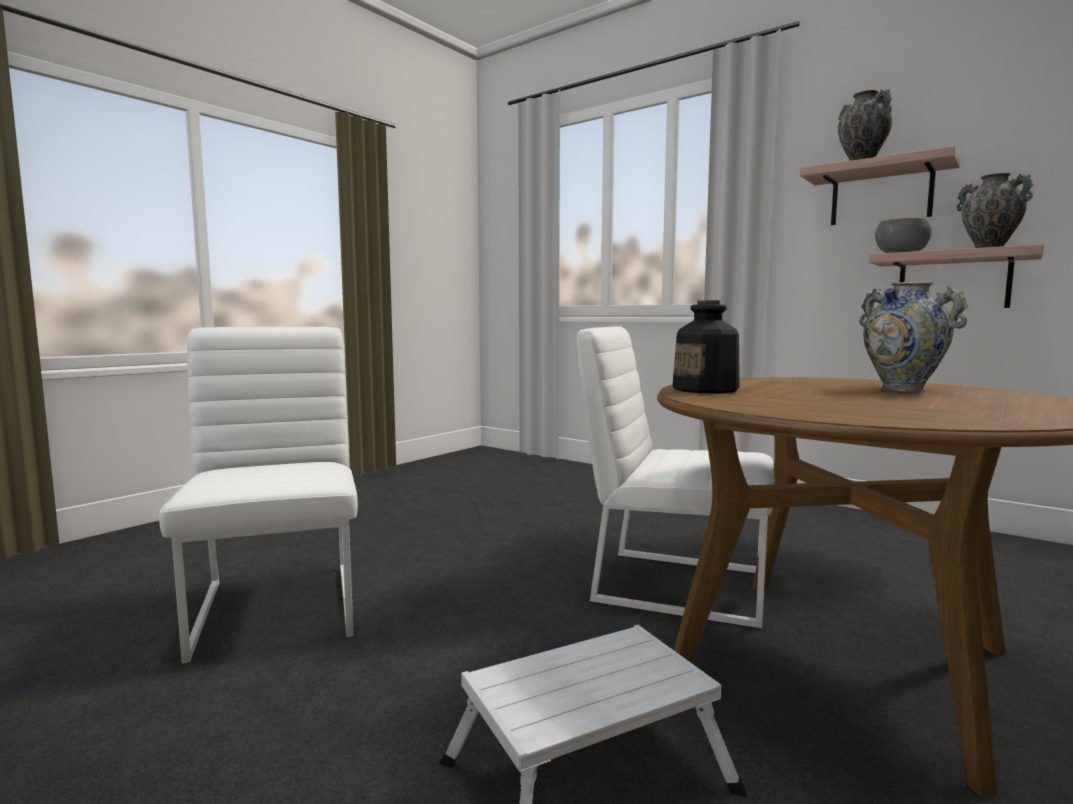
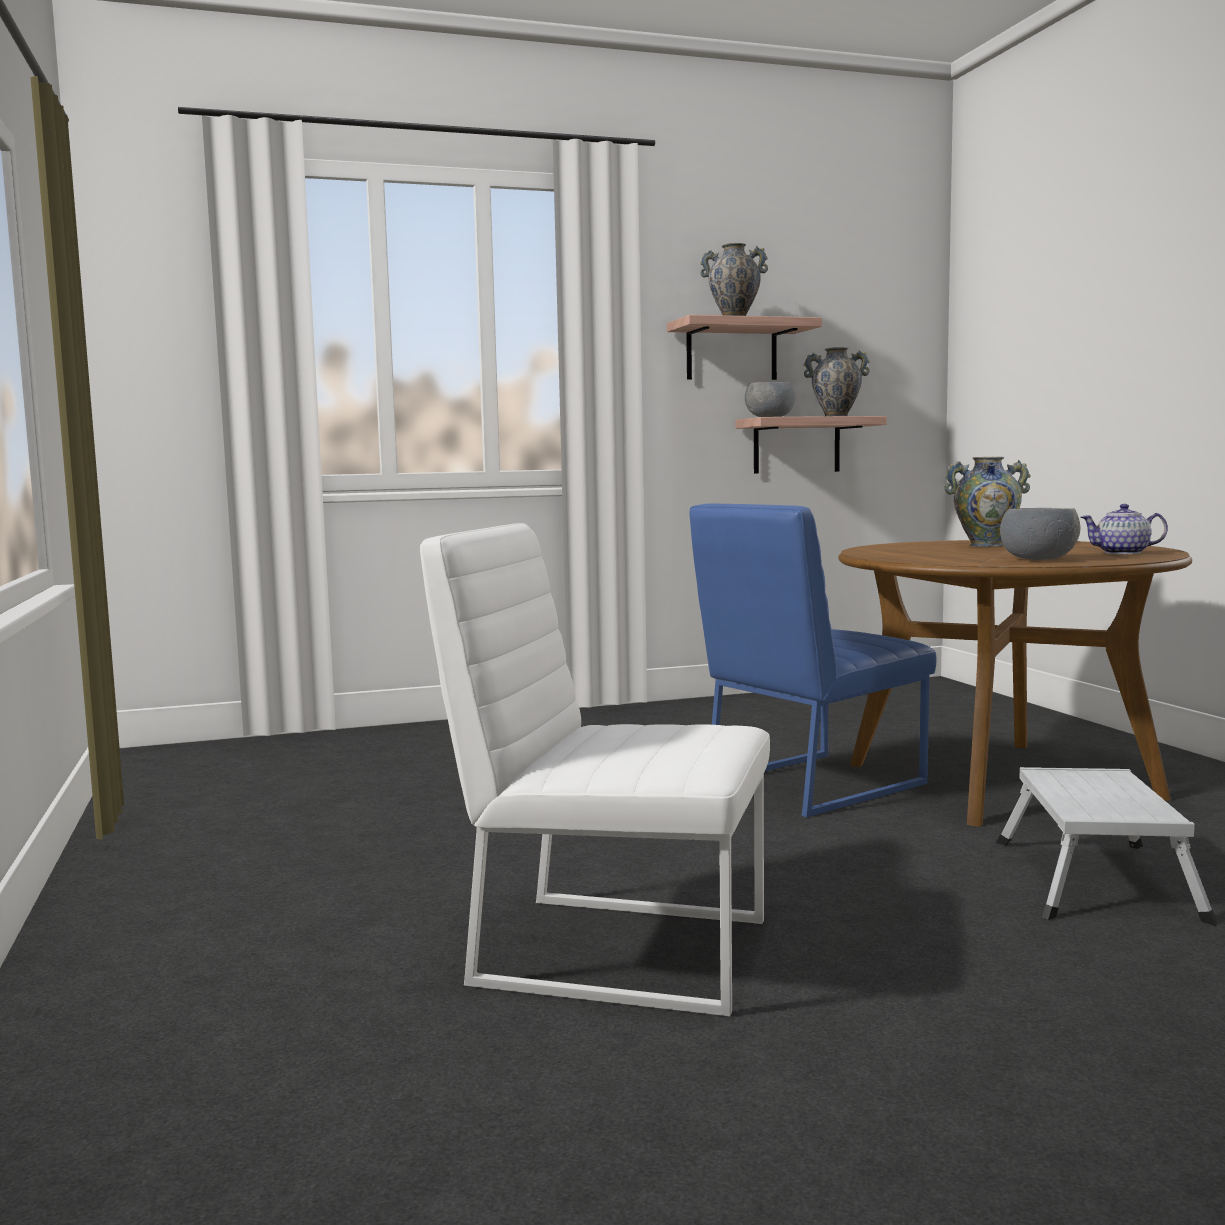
camera: 55 degrees left, 0 degrees up
white chair [577,326,775,628] -> blue chair [689,504,936,817]
bottle [672,300,740,393] -> none
none -> grey bowl [1000,508,1081,560]
none -> teapot [1081,504,1168,554]

